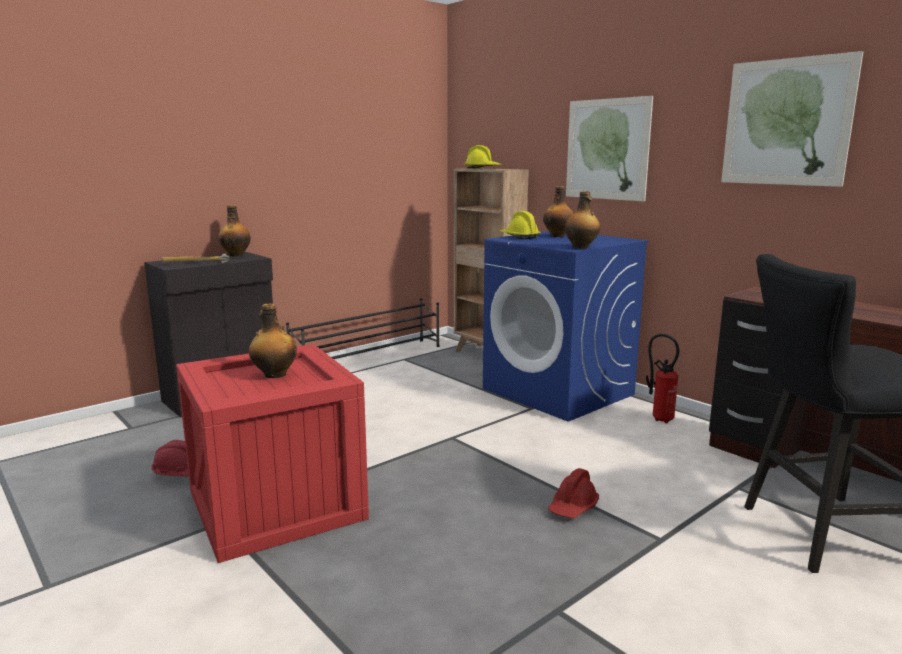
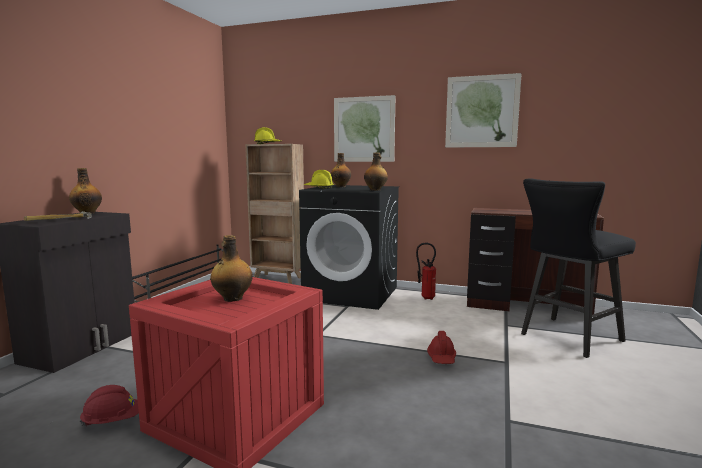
camera: 30 degrees left, 5 degrees down
blue washing machine [483,231,649,422] -> black washing machine [299,185,399,310]

